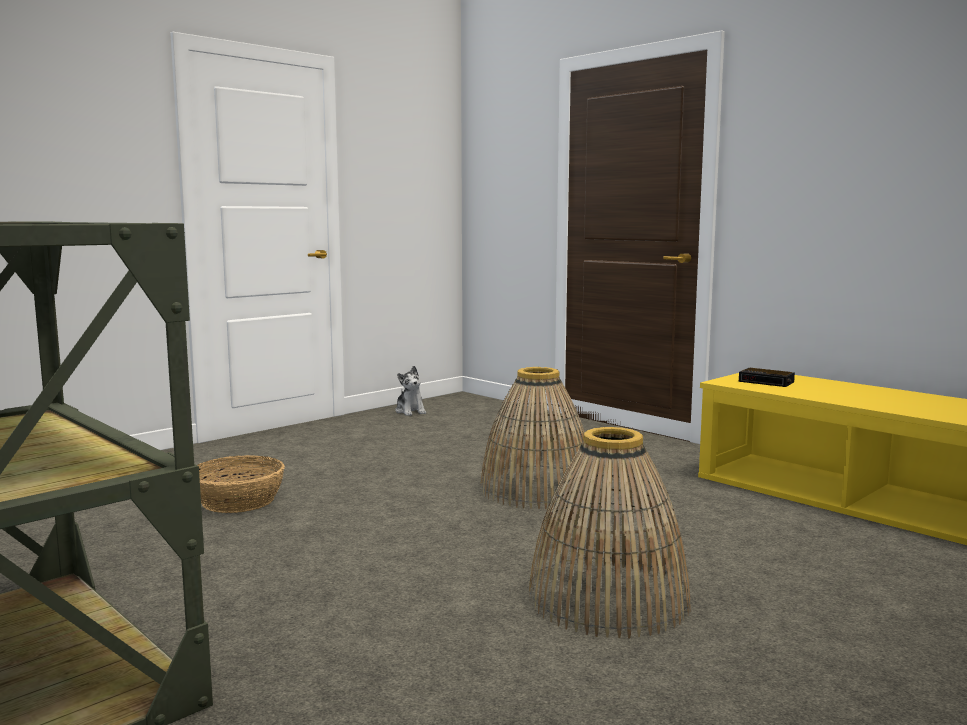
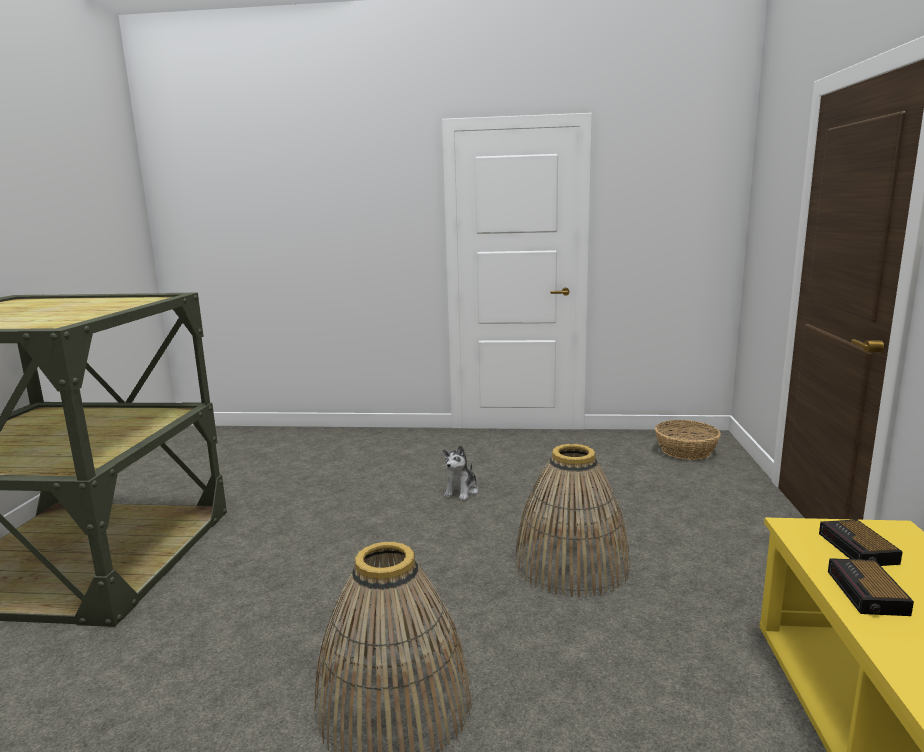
camera: 50 degrees right, 5 degrees up
basket [198,455,285,513] -> basket moved to [655,420,721,460]
plush toy [395,366,426,416] -> plush toy moved to [443,445,478,501]
none -> alarm clock [828,558,914,616]

